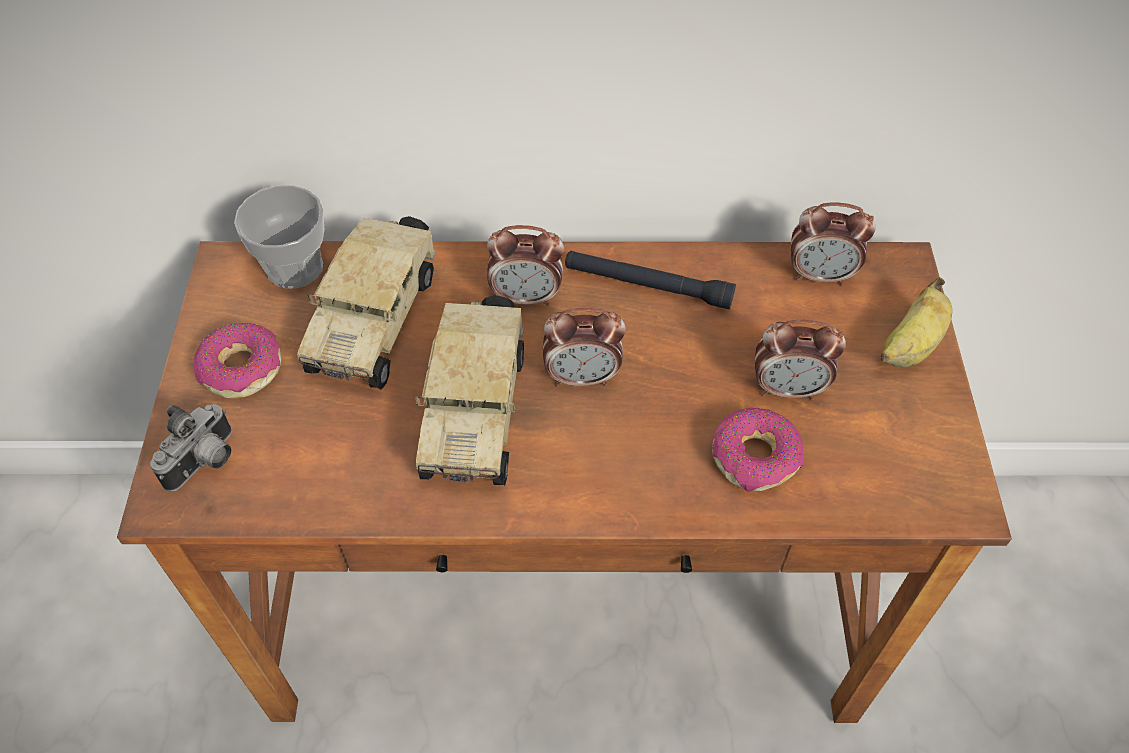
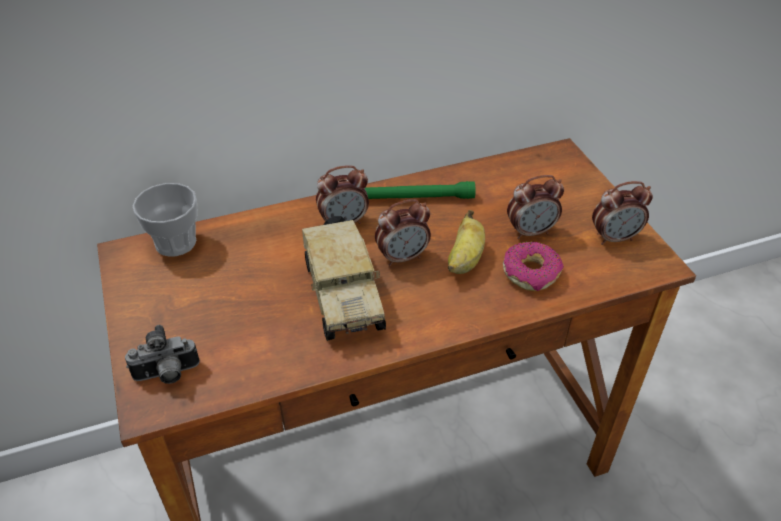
camera: 20 degrees left, 10 degrees down
camera [150,404,232,491] -> camera turned 60 degrees clockwise [125,325,200,384]
donut [194,323,281,399] -> none
toy truck [297,216,436,390] -> none
black flashlight [565,251,736,309] -> green flashlight [365,181,476,199]
alarm clock [790,202,876,286] -> alarm clock moved to [592,181,653,245]
banana [881,277,953,367] -> banana moved to [448,210,485,274]

